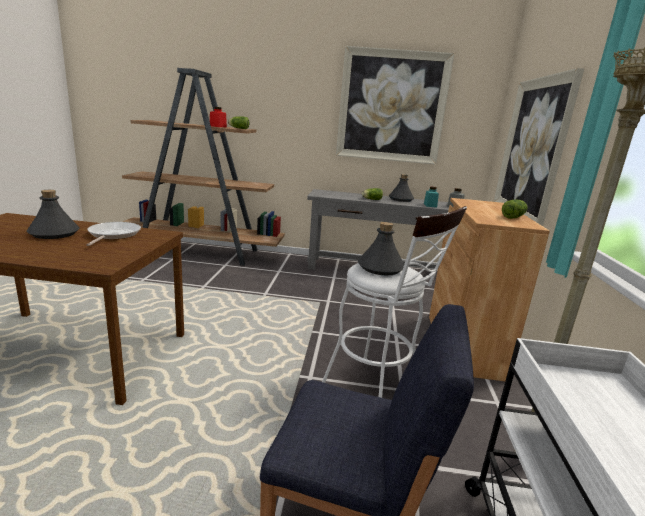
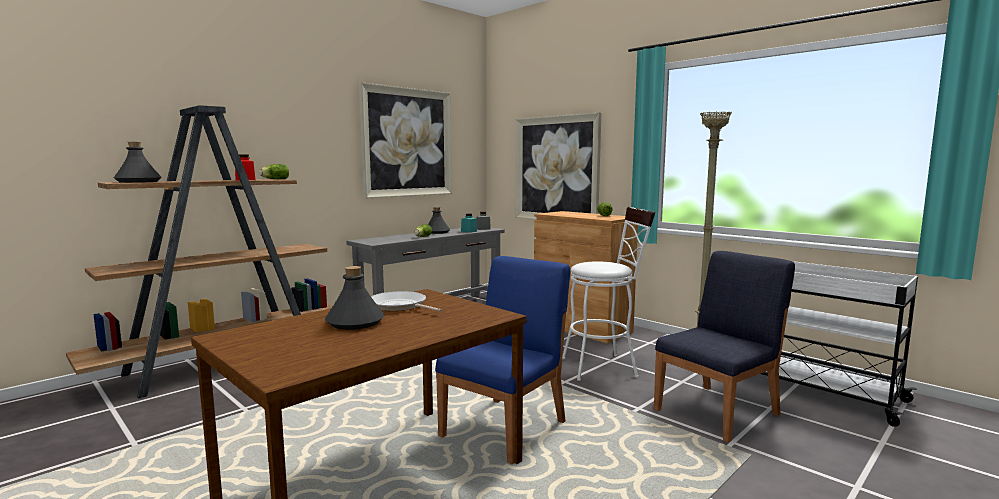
camera: 50 degrees left, 10 degrees down
grey bottle [358,222,404,275] -> grey bottle moved to [114,142,162,183]
none -> blue chair [435,256,570,464]

